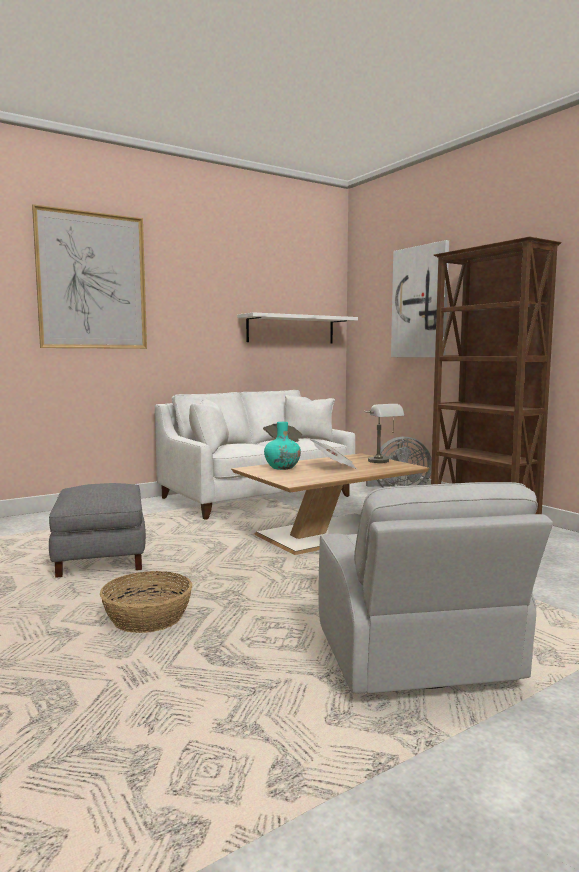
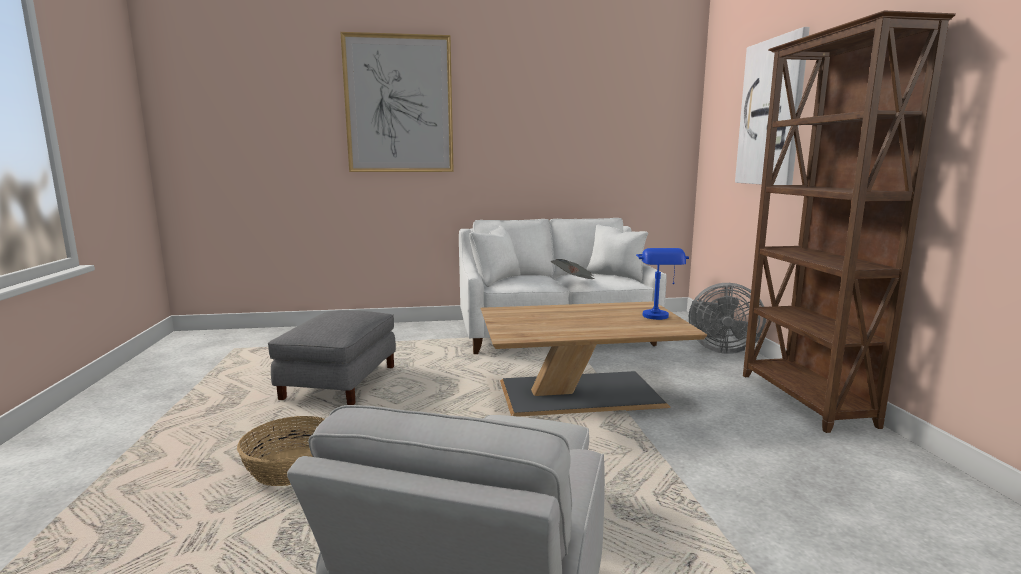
camera: 25 degrees right, 5 degrees up
white shelf [237,312,358,343] -> none
turquoise vase [264,422,301,470] -> none
newspaper [310,439,357,469] -> none
grey table lamp [364,404,404,463] -> blue table lamp [636,248,689,320]

